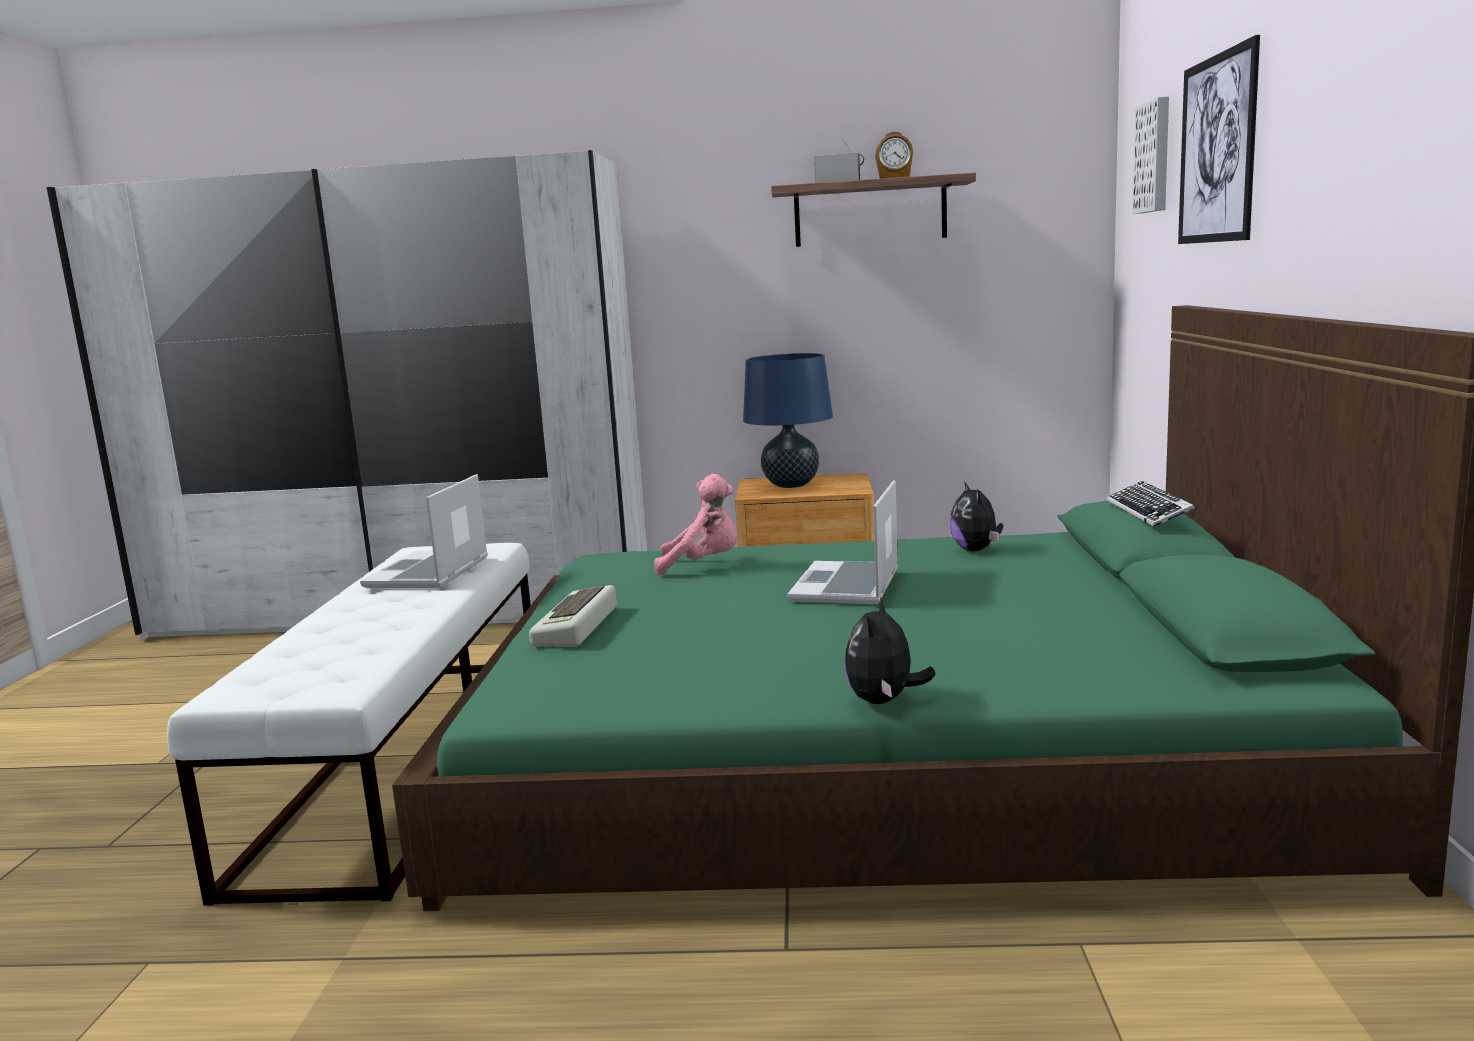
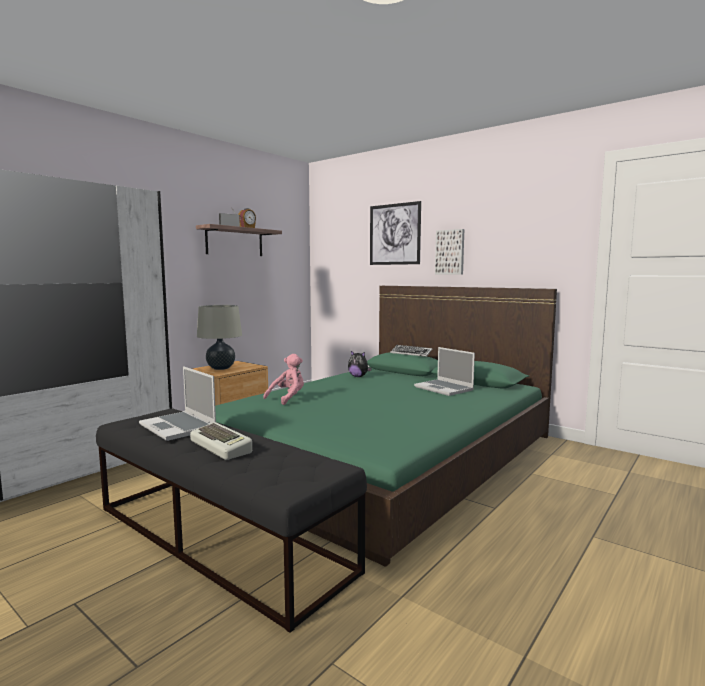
camera: 55 degrees left, 5 degrees down
white bench [167,543,531,906] -> black bench [96,408,367,633]
keyboard [529,585,617,647] -> keyboard moved to [190,422,252,460]
blue table lamp [743,353,833,488] -> beige table lamp [197,305,242,370]
laptop [787,480,898,604] -> laptop moved to [414,347,475,396]
plush toy [844,597,936,704] -> none
picture [1133,96,1169,214] -> picture moved to [435,229,464,275]

